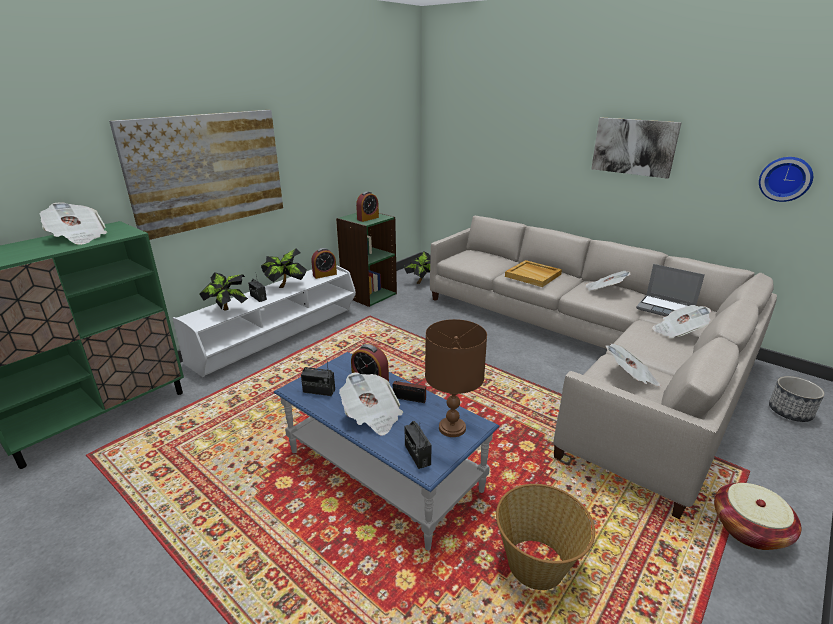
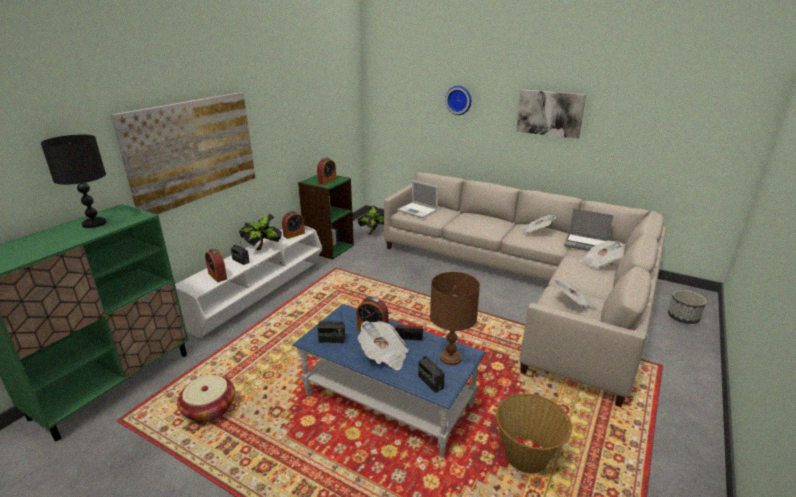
camera: 10 degrees left, 0 degrees up
newspaper [40,202,107,245] -> black table lamp [41,135,106,228]
potted plant [200,272,248,311] -> alarm clock [205,249,227,282]
beige tray [505,260,562,287] -> none
basket [714,483,801,550] -> basket moved to [177,375,235,423]
wall clock [759,157,813,202] -> wall clock moved to [445,86,471,115]
none -> laptop [397,180,439,218]

